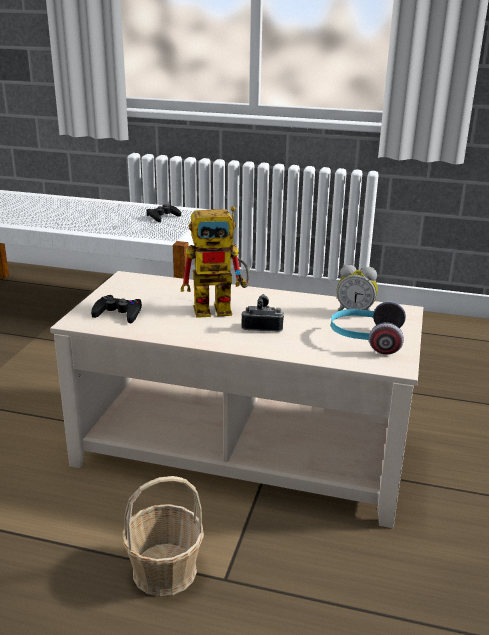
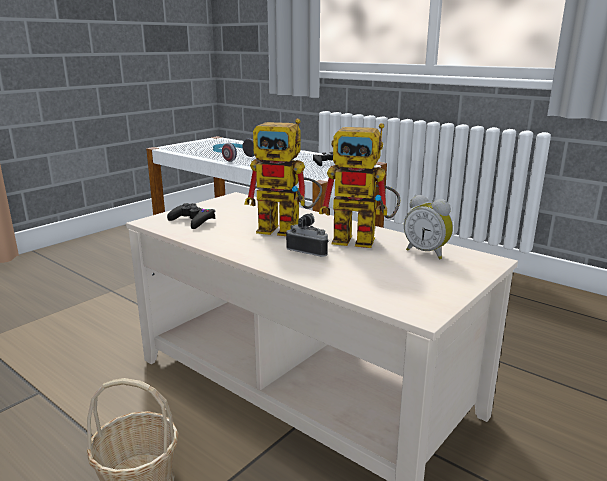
camera: 25 degrees right, 5 degrees down
headphones [331,301,406,355] -> headphones moved to [213,139,255,162]
none -> toy robot [319,123,400,248]

